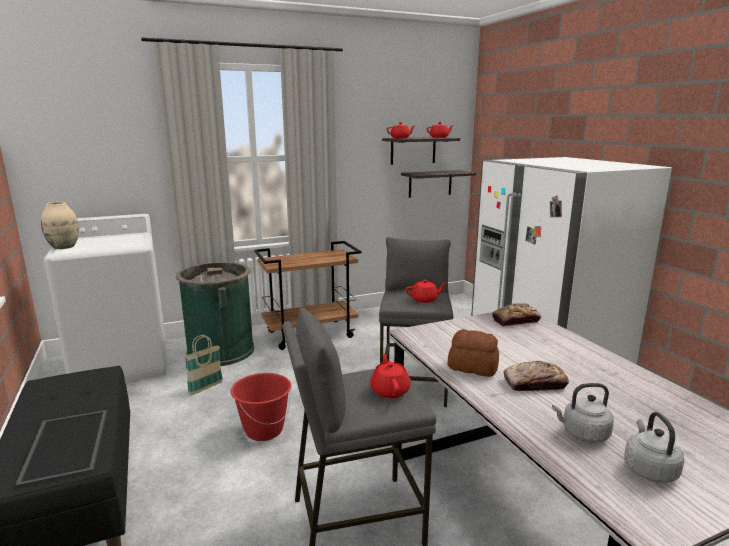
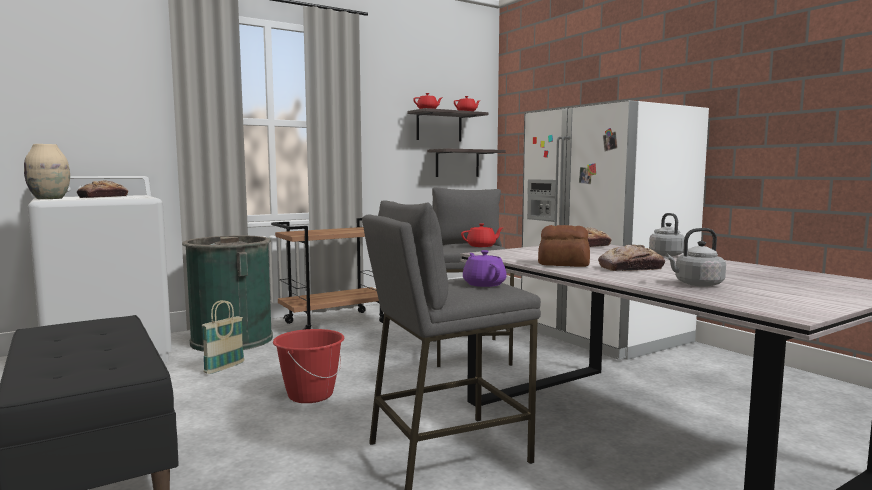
camera: 10 degrees left, 10 degrees down
tray [15,410,107,489] -> none
red teapot [370,353,411,398] -> purple teapot [463,250,507,287]
grey kettle [624,412,684,483] -> grey kettle moved to [649,213,685,256]
none -> bread [77,180,128,198]

